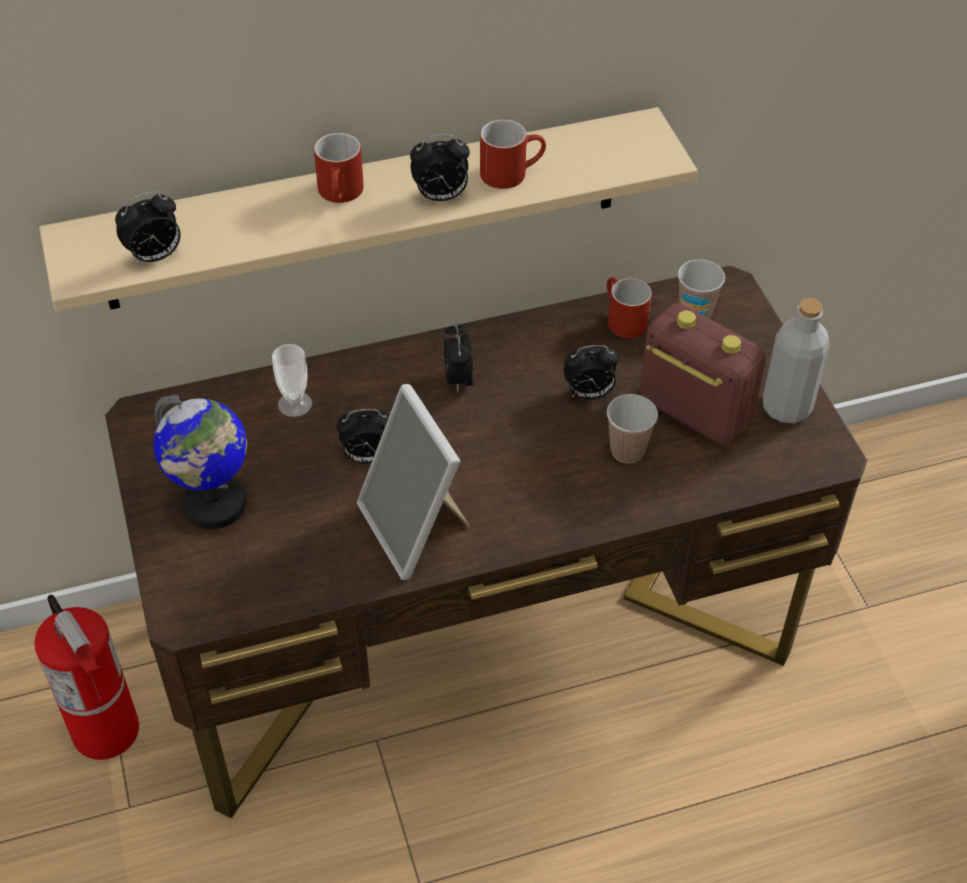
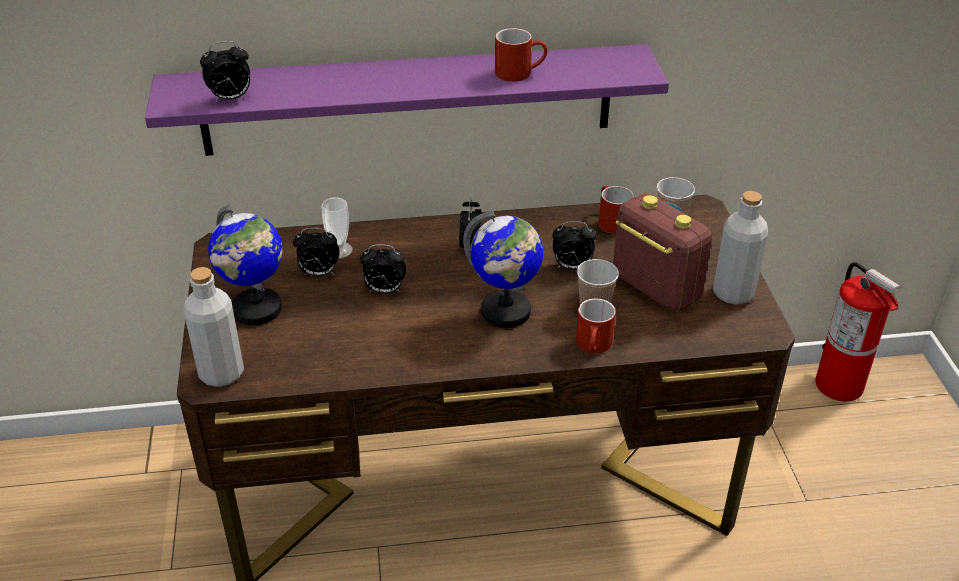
camera: 10 degrees right, 10 degrees down
fire extinguisher [34,595,139,760] -> fire extinguisher moved to [815,262,902,401]
beige shelf [39,107,698,311] -> purple shelf [145,44,669,156]
red mug [314,133,364,203] -> red mug moved to [576,298,616,353]
picture frame [357,384,470,580] -> none
alarm clock [410,134,470,201] -> alarm clock moved to [293,228,340,277]
none -> grey bottle [184,267,244,387]
none -> globe [463,210,543,328]

